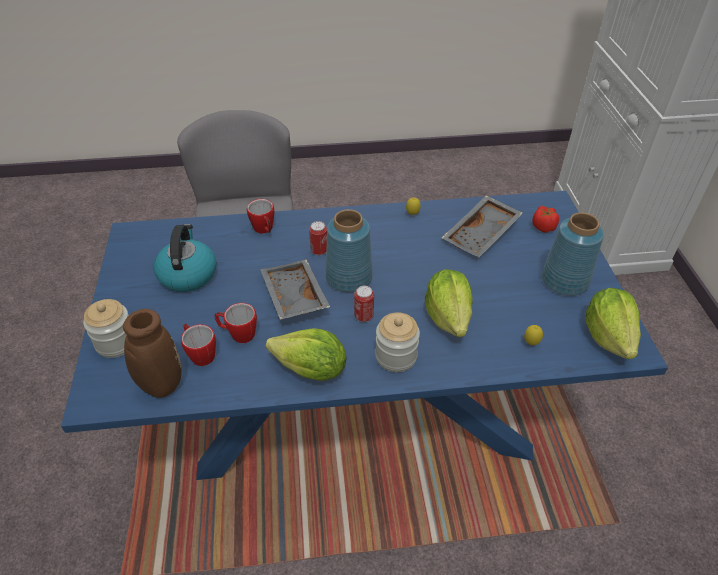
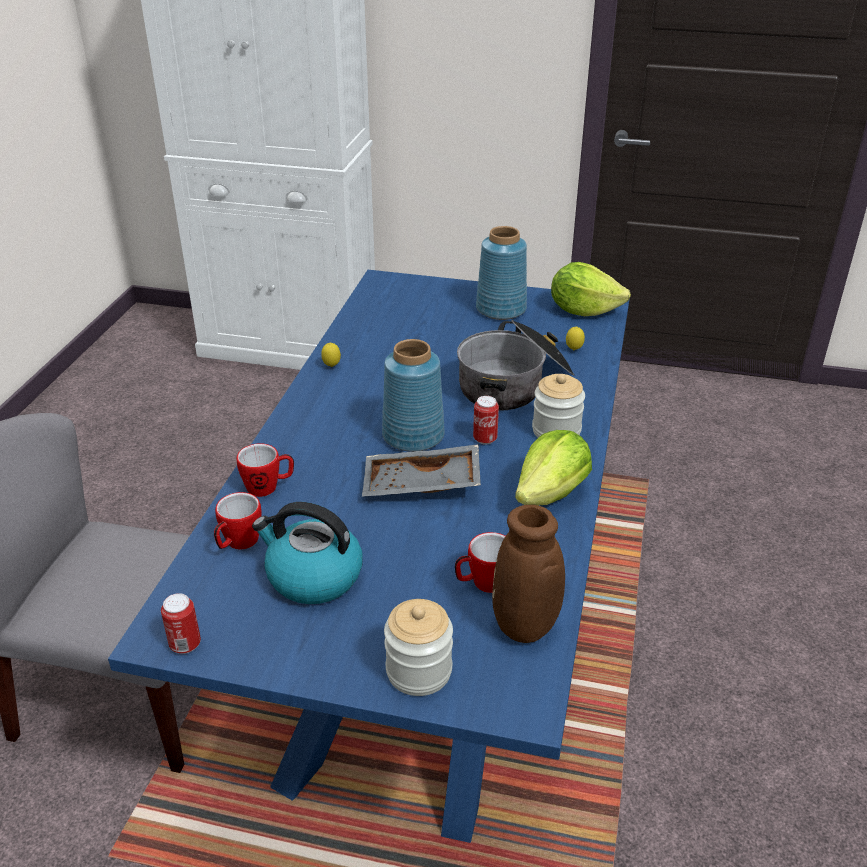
camera: 70 degrees left, 10 degrees down
mug [215,303,257,343] -> mug moved to [214,492,262,549]
can [309,221,327,255] -> can moved to [161,593,201,654]
lettuce [425,269,472,337] -> cooking pot [457,320,575,410]
grey tray [442,195,523,257] -> none
tomato [532,206,559,233] -> none

